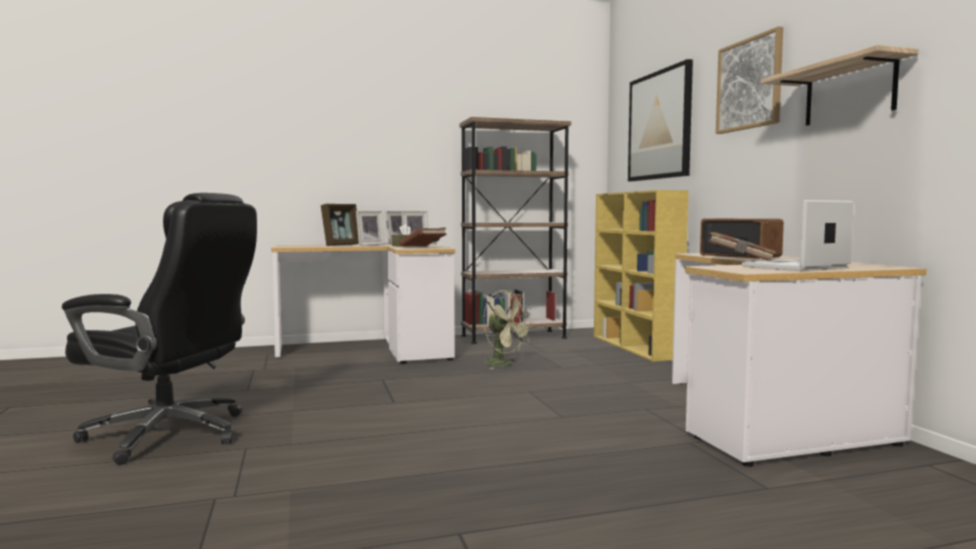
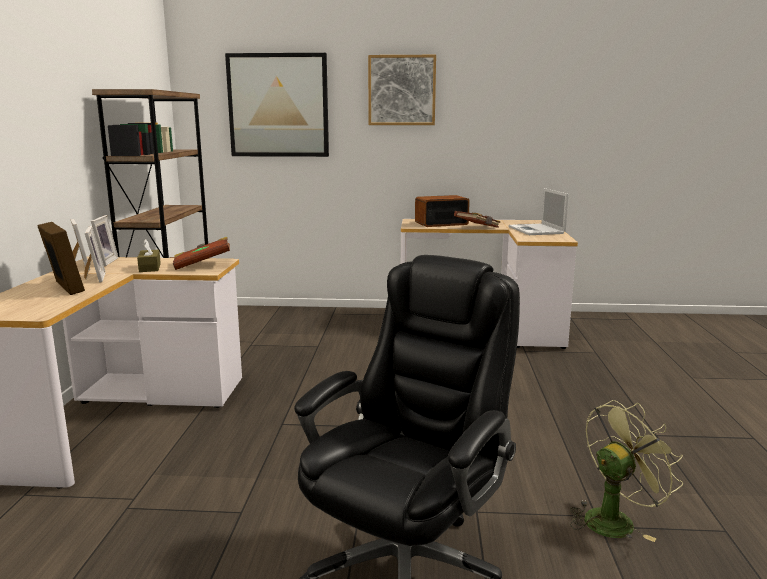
camera: 70 degrees left, 10 degrees up
green fan [484,290,533,369] -> green fan moved to [570,400,683,542]
yellow bookcase [594,190,689,361] -> none
shelf [761,45,919,126] -> none

